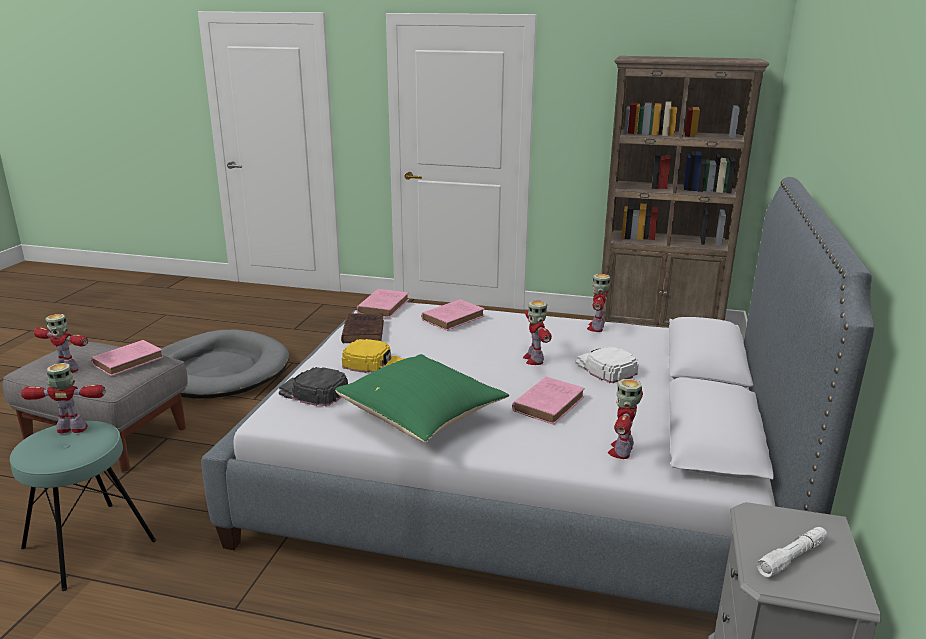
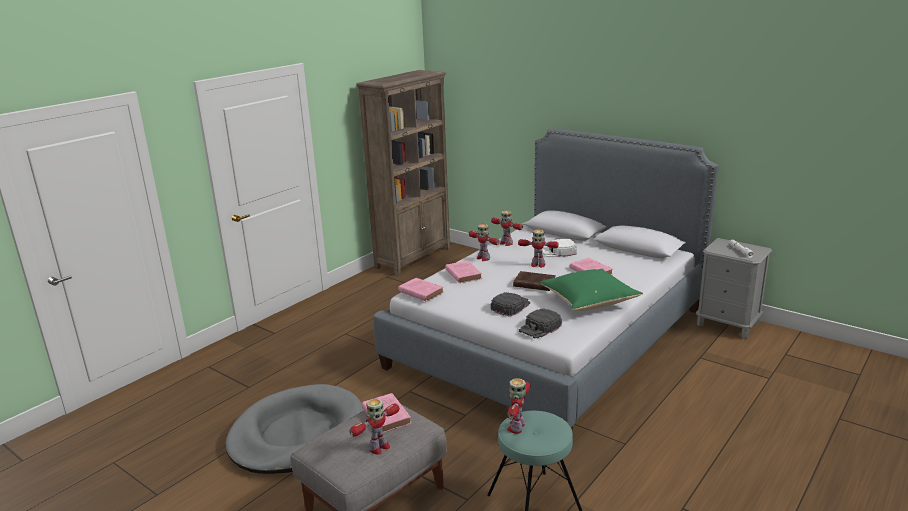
camera: 65 degrees left, 0 degrees up
brown book [341,313,384,343] -> brown book moved to [513,271,556,291]
yellow cap [342,339,404,373] -> black cap [491,292,530,316]
toy robot [608,379,643,459] -> toy robot moved to [469,224,499,261]

